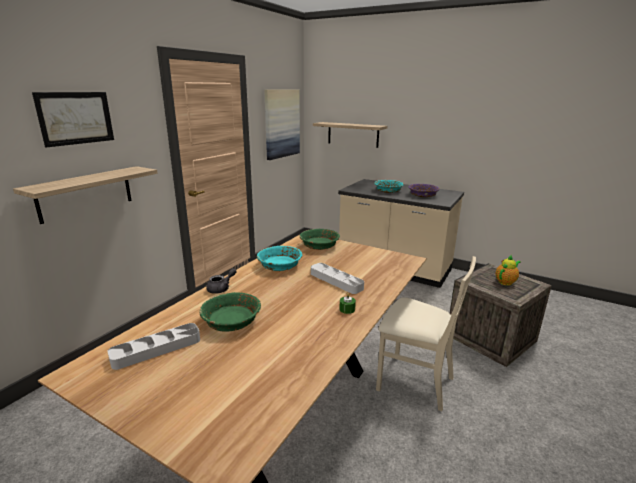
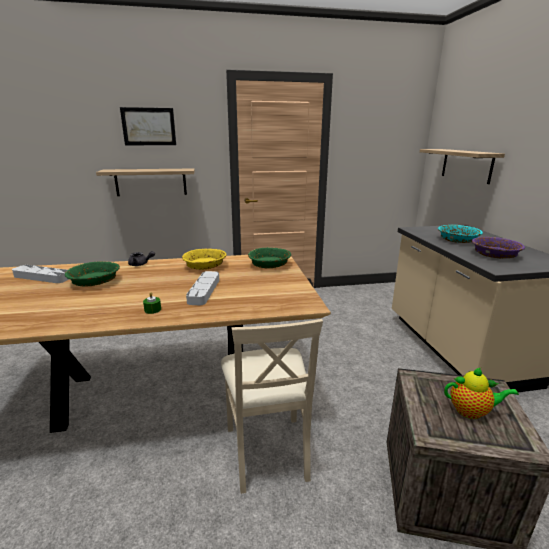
camera: 50 degrees right, 0 degrees up
turquoise bowl [257,246,302,271] -> yellow bowl [182,248,226,270]
picture [264,89,300,160] -> none

